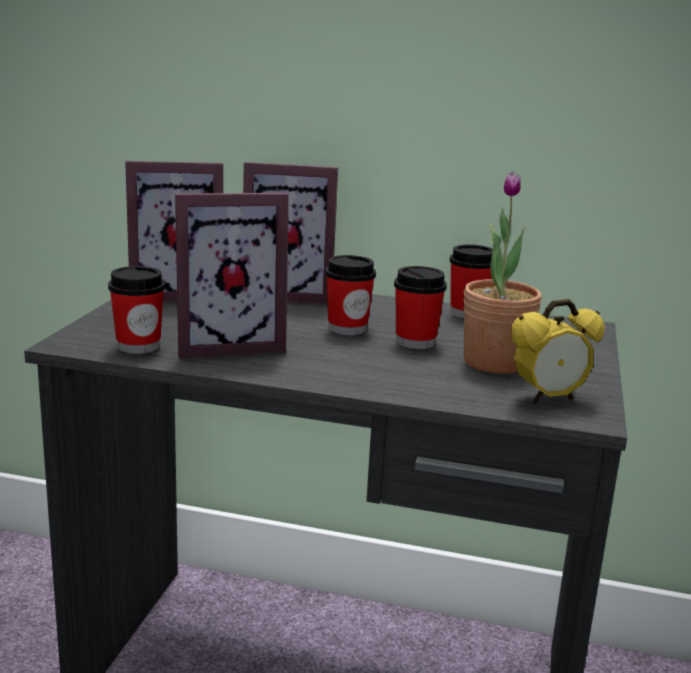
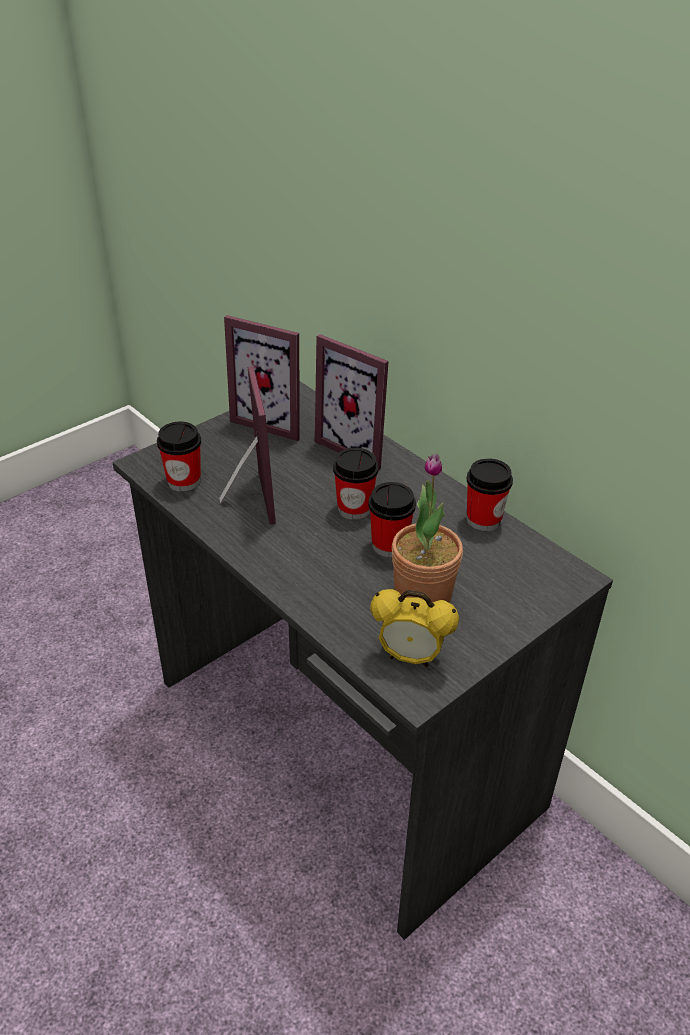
camera: 35 degrees right, 20 degrees up
picture frame [175,193,289,358] -> picture frame turned 120 degrees counterclockwise [219,366,276,525]

